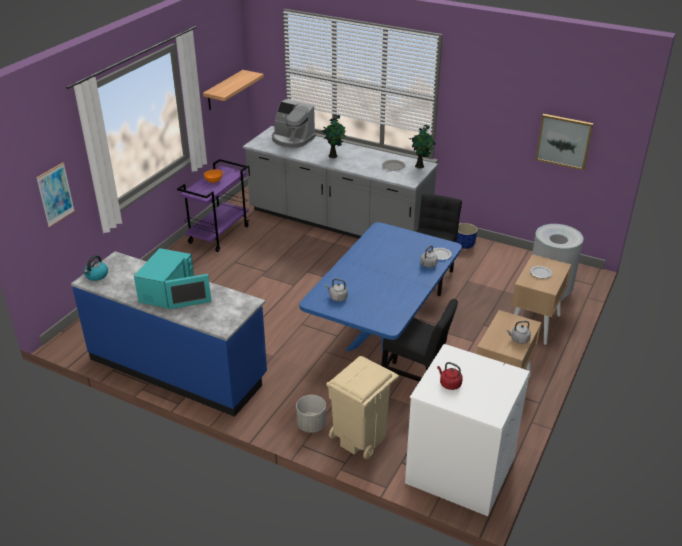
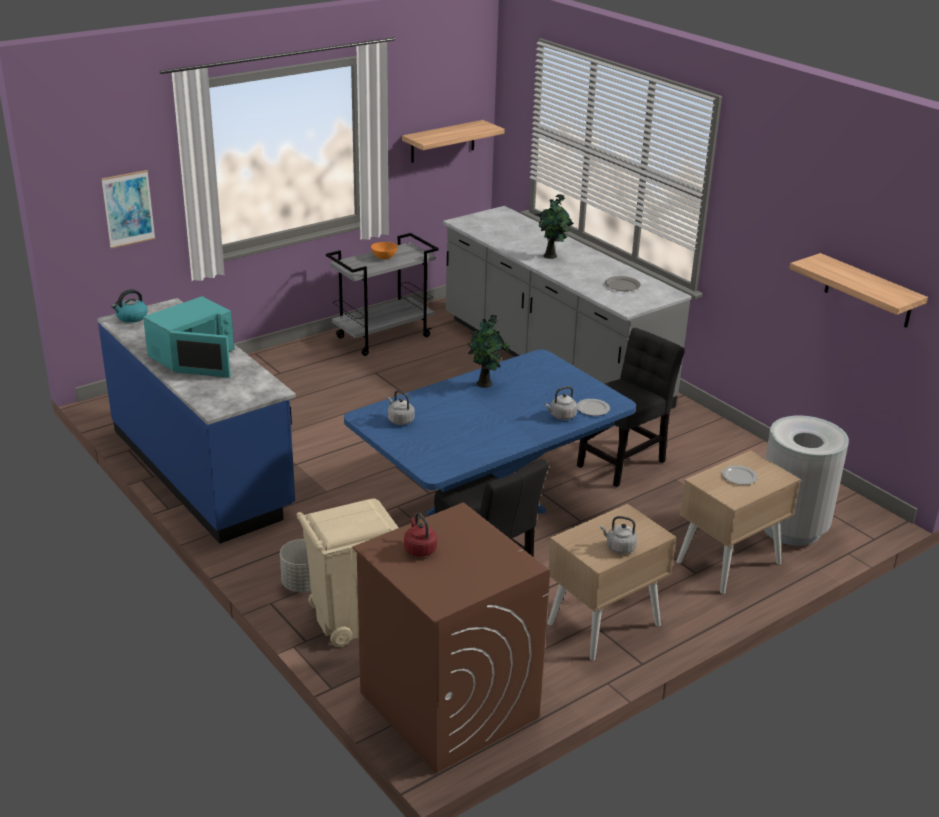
camera: 25 degrees right, 5 degrees down
purple cart [177,159,249,252] -> grey cart [326,233,439,356]
coffee machine [272,99,316,148] -> none
white washing machine [405,344,530,516] -> brown washing machine [352,503,550,773]
potted plant [409,125,435,168] -> potted plant moved to [468,315,510,388]
blue planter [456,223,478,249] -> none
picture [536,114,594,170] -> shelf [789,253,928,328]

